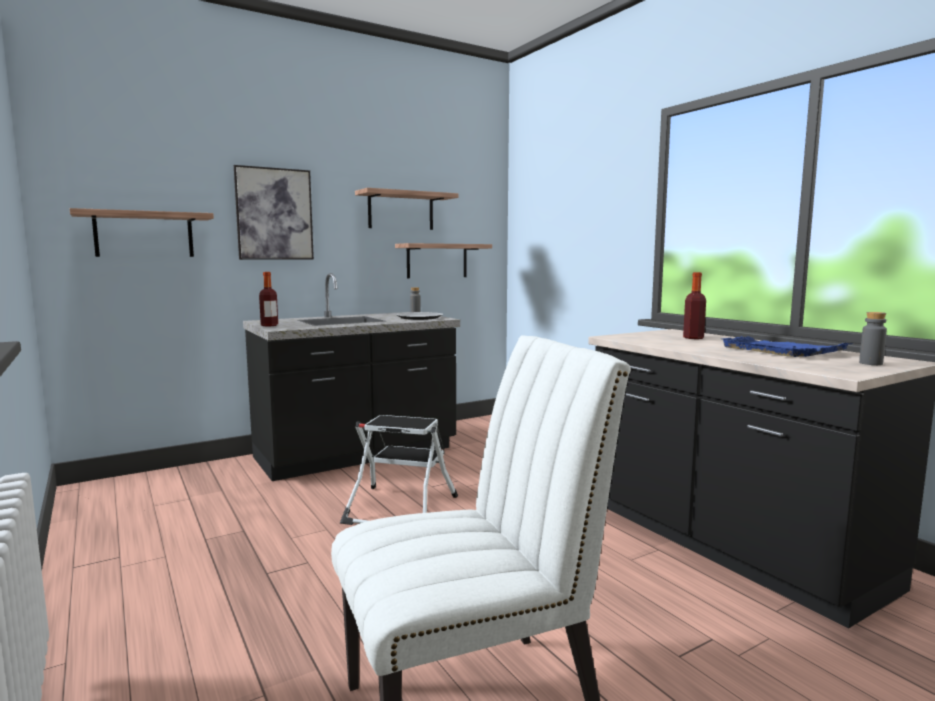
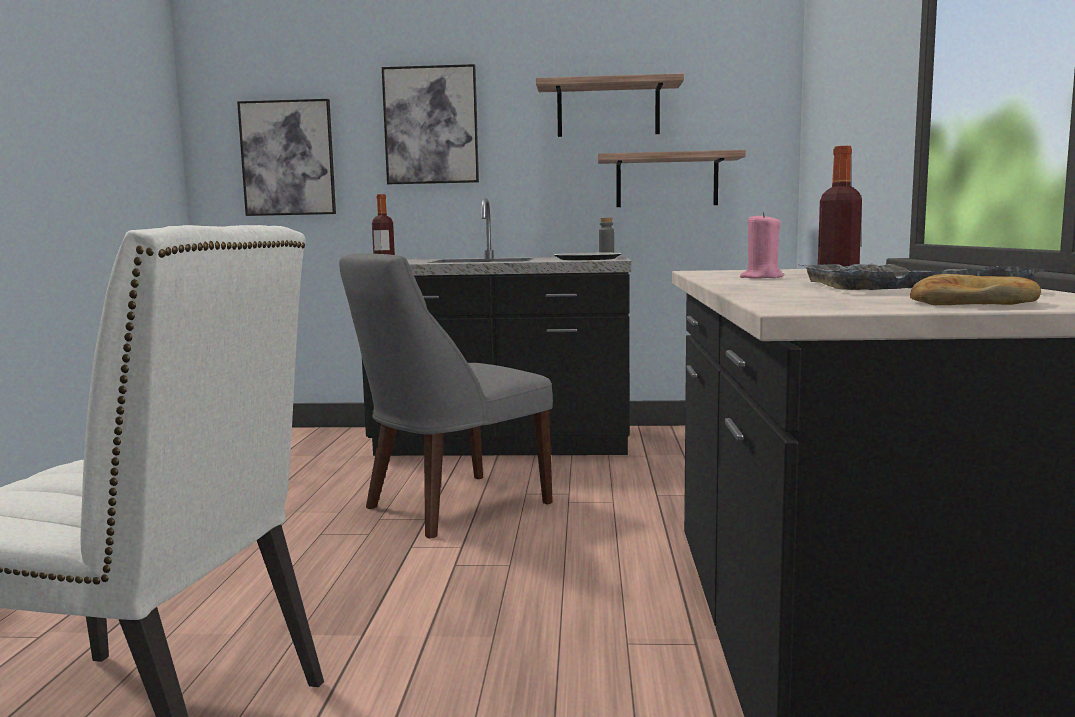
camera: 35 degrees right, 0 degrees up
shelf [70,208,214,257] -> picture [237,99,336,216]
step ladder [340,415,458,525] -> grey chair [339,253,553,539]
blue tray [722,336,853,357] -> grey tray [798,263,1045,290]
grey bottle [859,312,887,365] -> bread [910,274,1041,305]
none -> pink candle [740,212,783,279]

